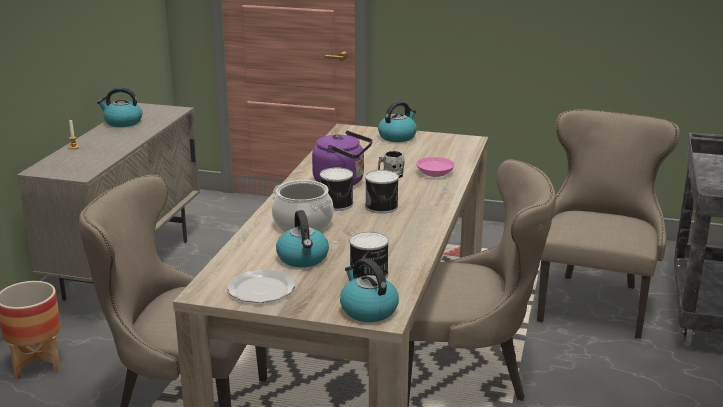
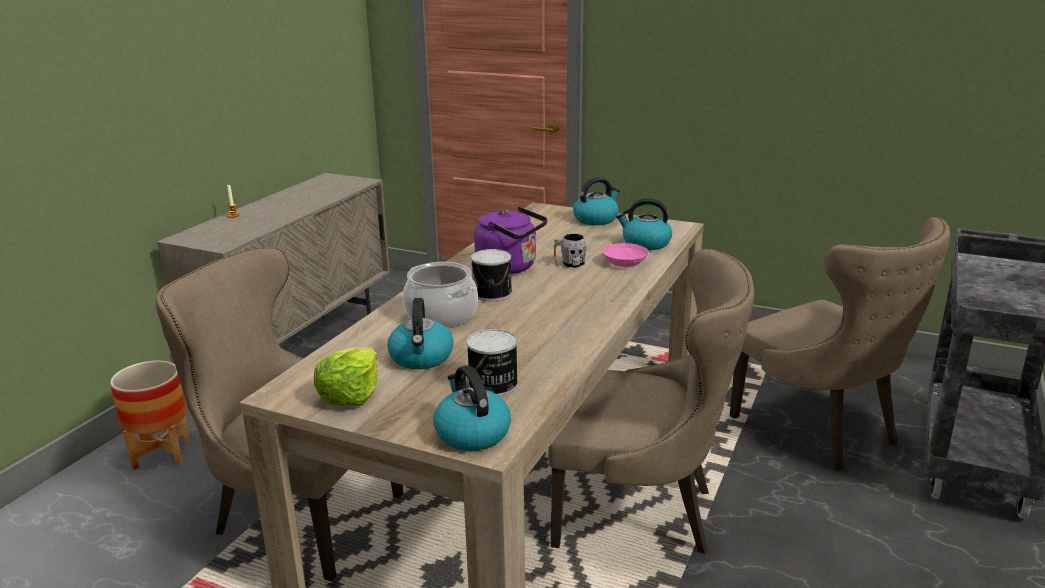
camera: 10 degrees right, 0 degrees up
kettle [97,87,142,127] -> kettle moved to [616,198,672,250]
plate [227,270,295,303] -> lettuce [314,347,378,406]
can [365,170,399,214] -> none
beige chair [537,109,680,339] -> beige chair turned 120 degrees clockwise [730,217,950,471]

